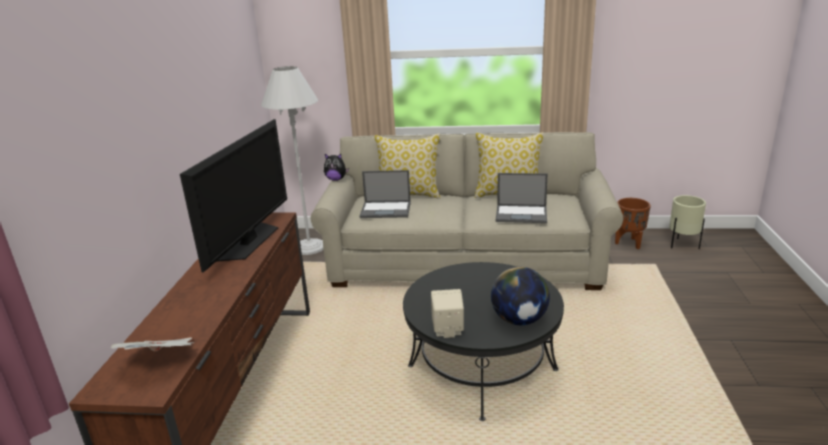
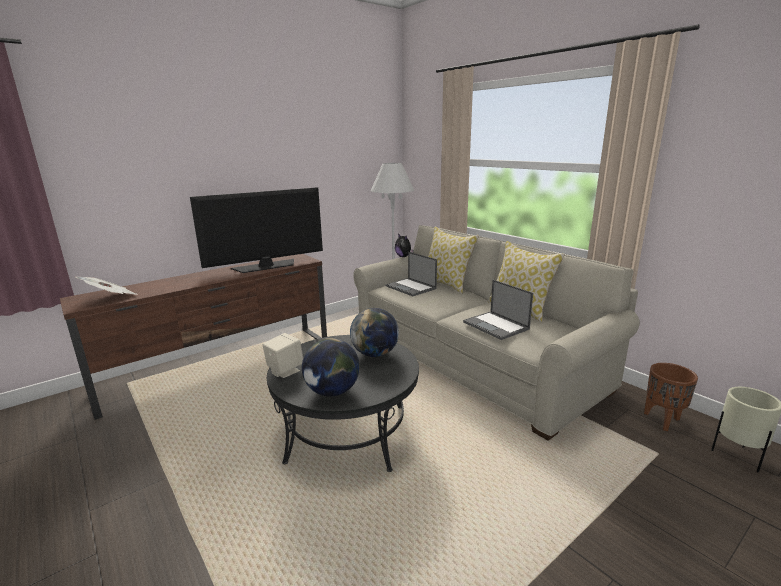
camera: 45 degrees right, 5 degrees down
none -> globe [350,308,399,357]

